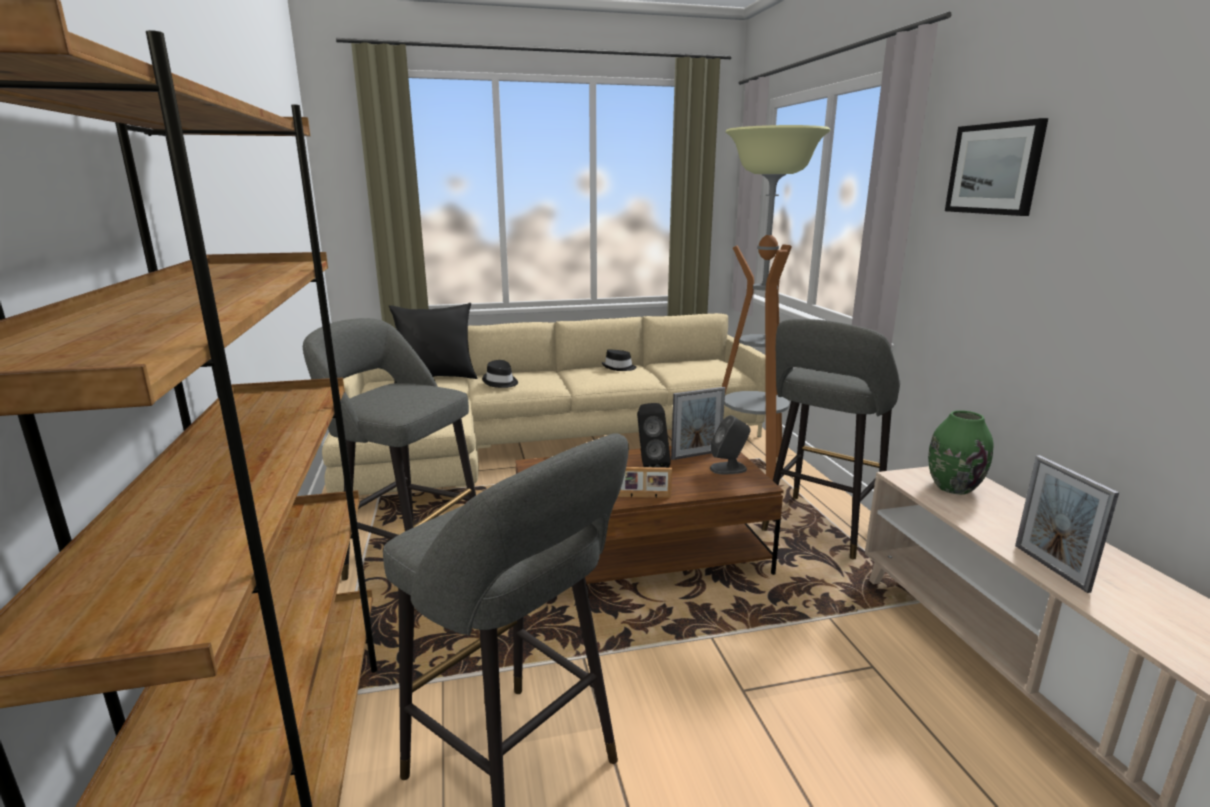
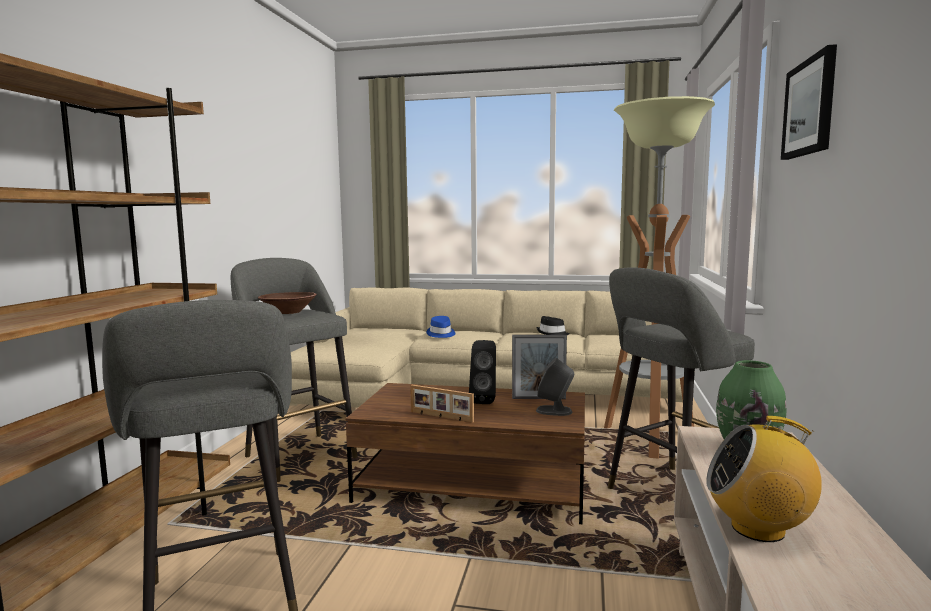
camera: 25 degrees right, 10 degrees down
black pillow [389,303,477,383] -> none
black hat [482,360,518,388] -> blue hat [427,316,455,338]
picture frame [1015,455,1119,593] -> radio [706,416,822,542]
none -> brown bowl [258,292,317,314]

